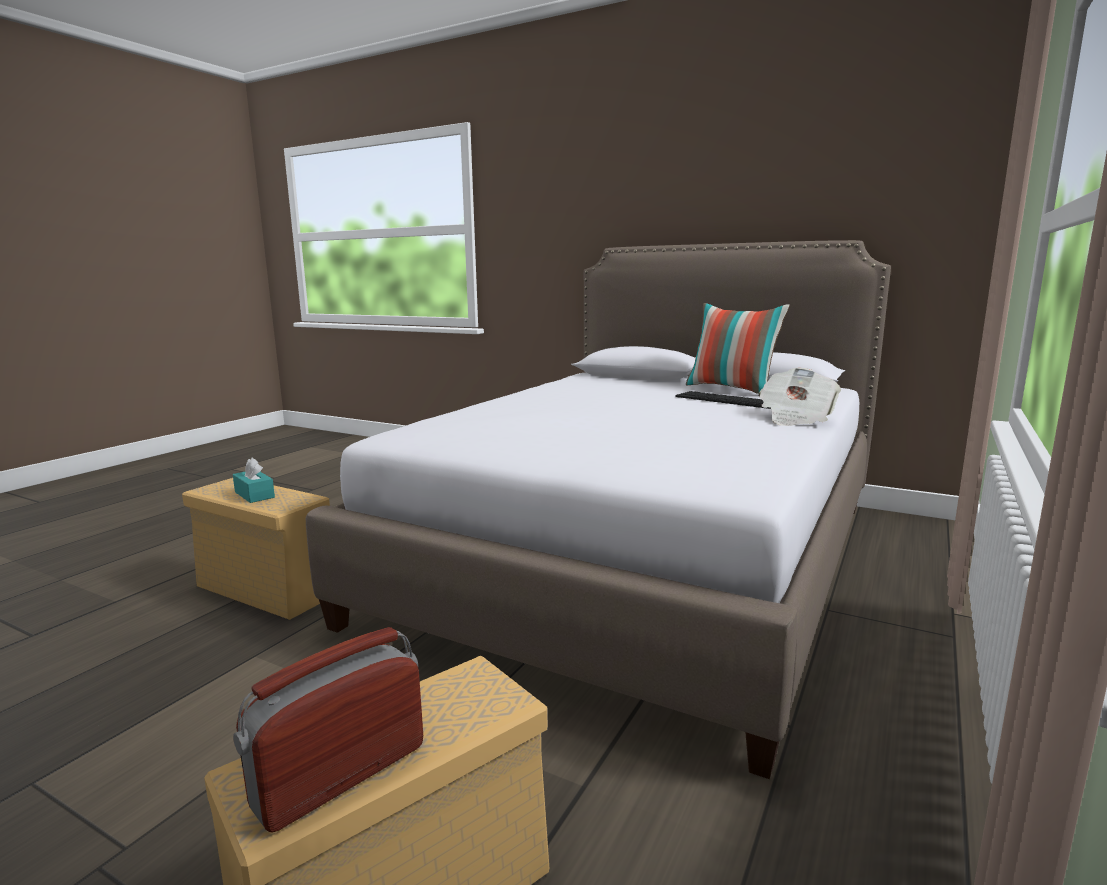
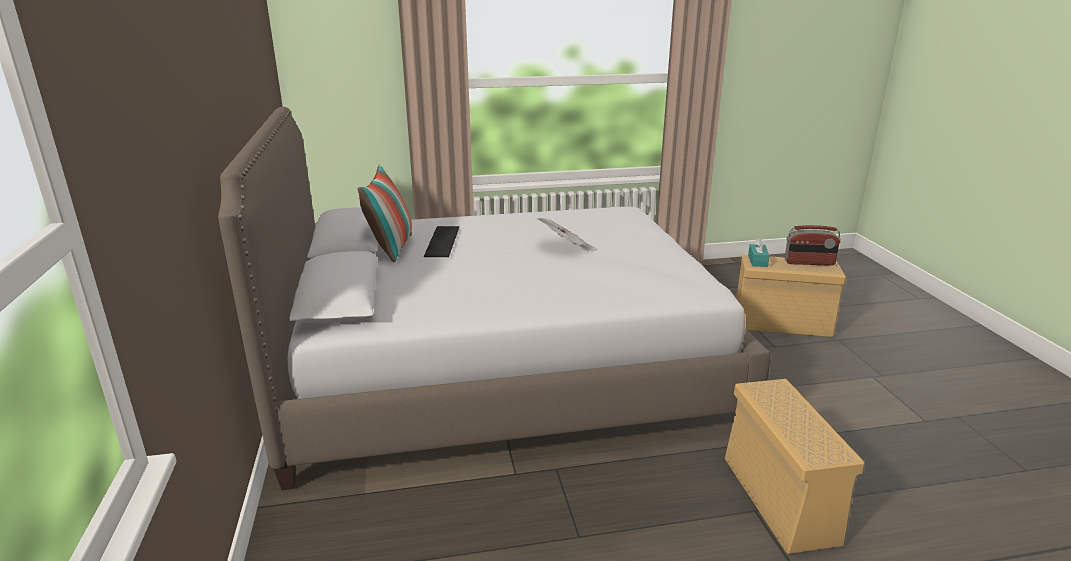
camera: 130 degrees left, 10 degrees up
turquoise tissue box [233,458,275,503] -> turquoise tissue box moved to [748,238,770,267]
newspaper [759,368,841,426] -> newspaper moved to [536,218,595,248]

